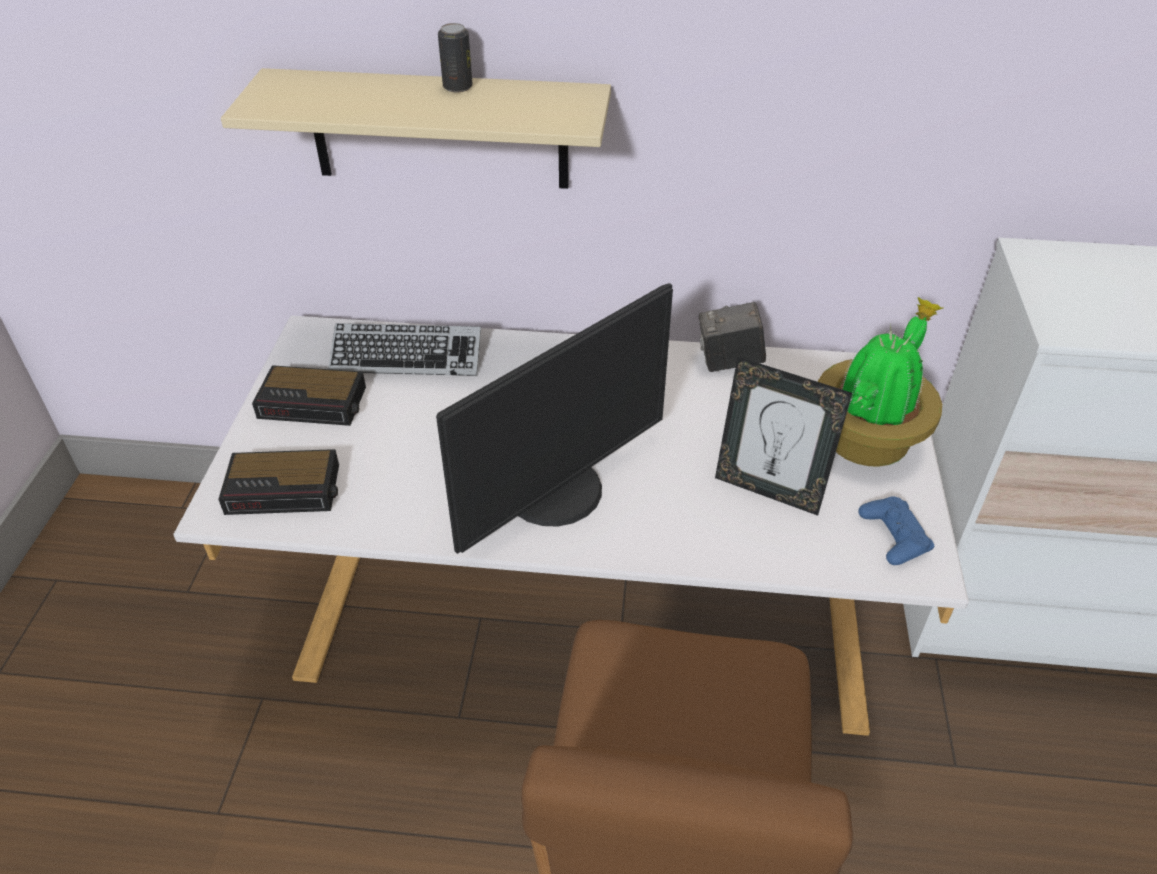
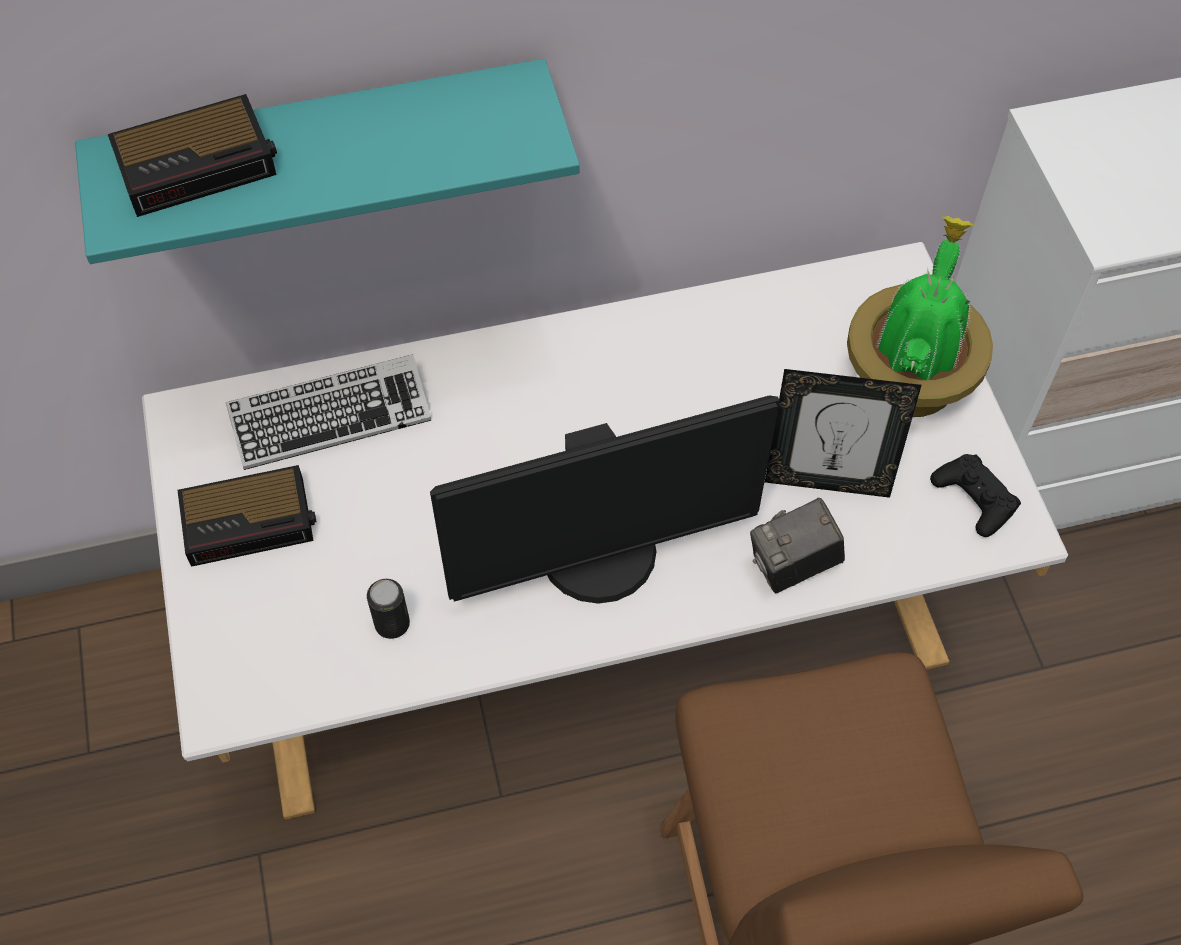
camera: 20 degrees left, 15 degrees up
alarm clock [218,449,339,515] -> alarm clock moved to [108,94,277,217]
beige shelf [221,68,611,189] -> turquoise shelf [75,59,580,264]
monitor [436,283,673,554] -> monitor turned 45 degrees clockwise [430,395,780,604]
can [438,23,473,92] -> can moved to [367,579,410,639]
camera [699,302,766,372] -> camera moved to [750,498,845,593]
blue game controller [858,496,934,565] -> black game controller [930,454,1021,537]

